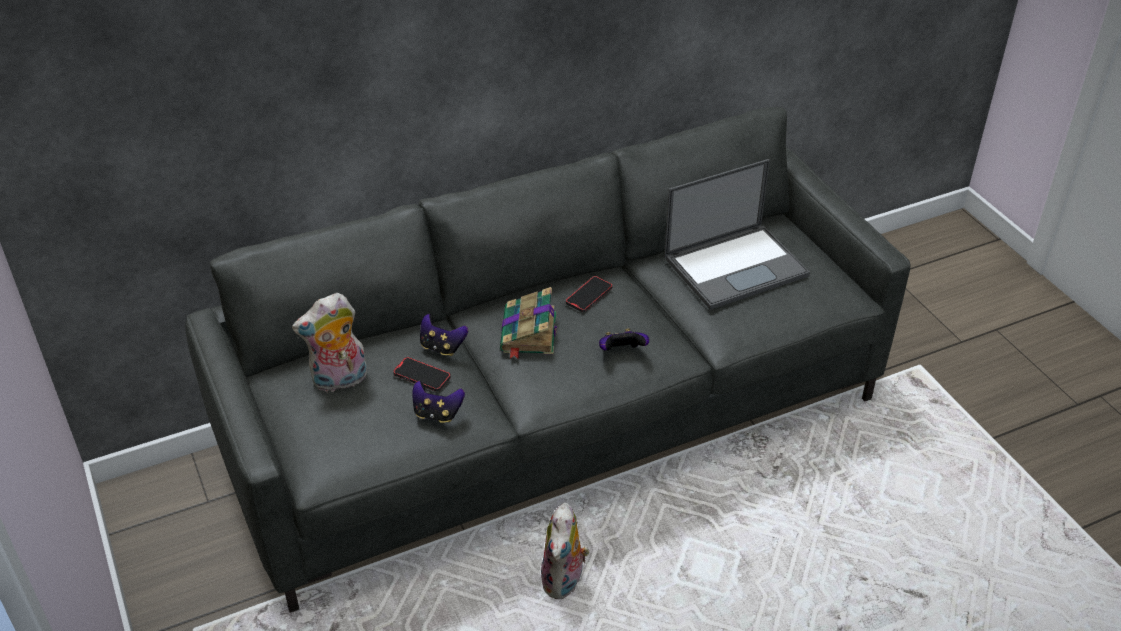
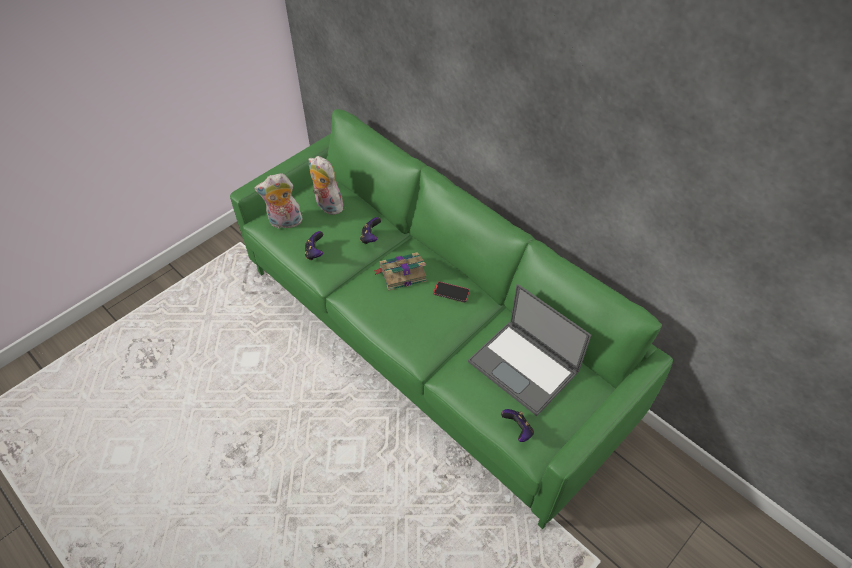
camera: 70 degrees right, 10 degrees up
grey sofa [185,107,911,613] -> green sofa [230,109,673,529]
phone [393,357,451,392] -> none
plush toy [541,503,589,599] -> plush toy moved to [254,173,302,229]
game controller [599,329,649,351] -> game controller moved to [501,409,534,442]

